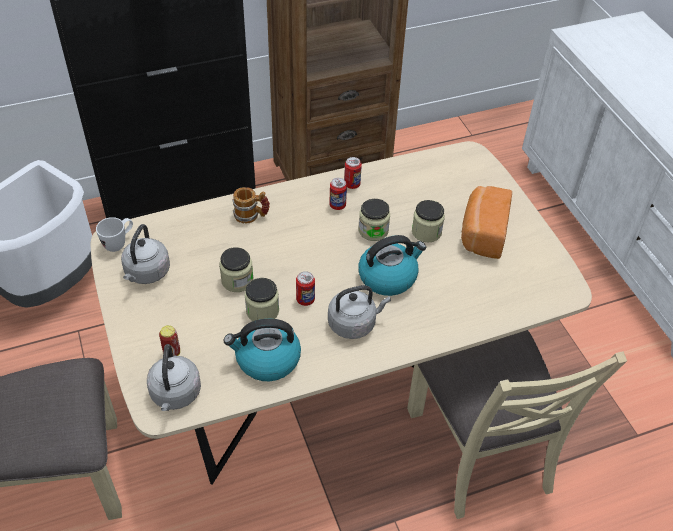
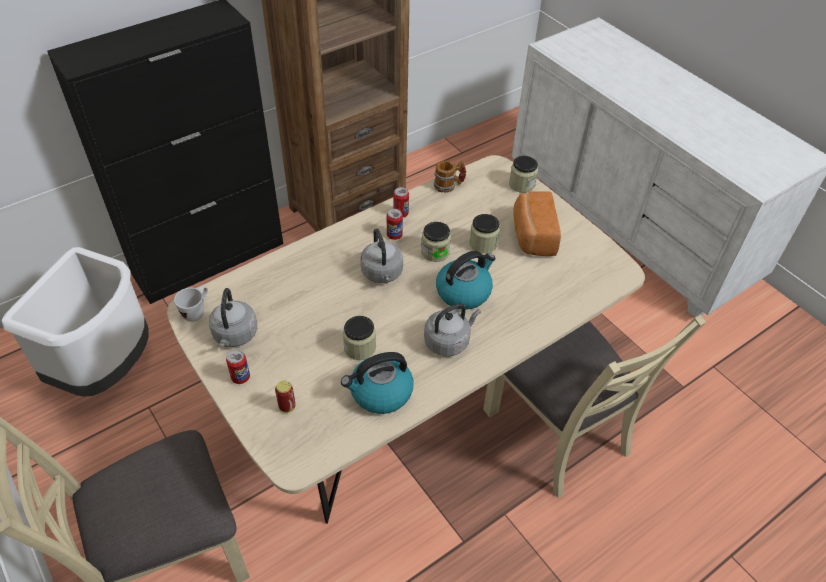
camera: 15 degrees left, 0 degrees up
grey kettle [147,344,201,411] -> grey kettle moved to [360,228,403,283]
jar [219,247,254,292] -> jar moved to [509,156,538,193]
mug [232,187,270,223] -> mug moved to [433,160,466,193]
can [296,271,315,306] -> can moved to [226,350,250,384]

